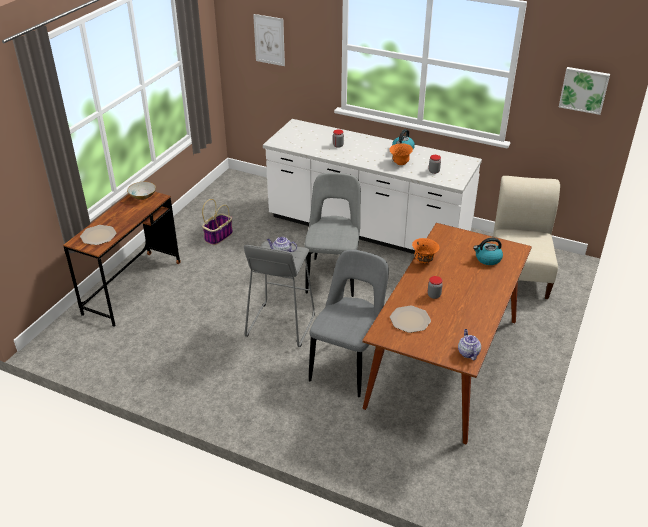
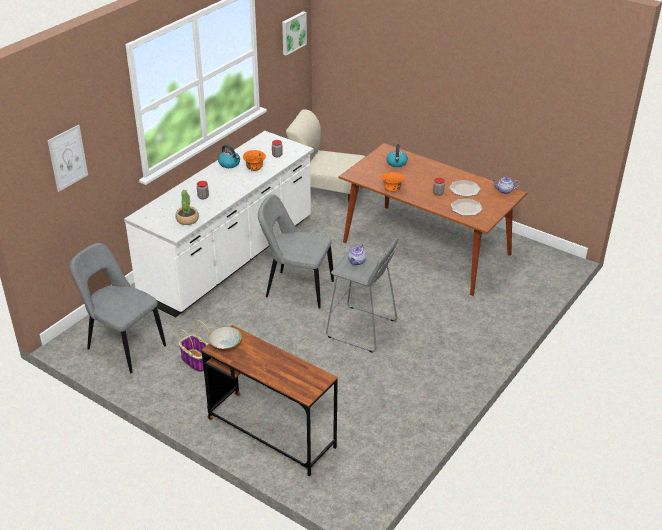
camera: 80 degrees left, 0 degrees up
plate [80,225,117,245] -> plate moved to [449,180,481,197]
grey chair [309,250,389,397] -> grey chair moved to [69,243,166,373]
none -> potted plant [175,190,199,225]

